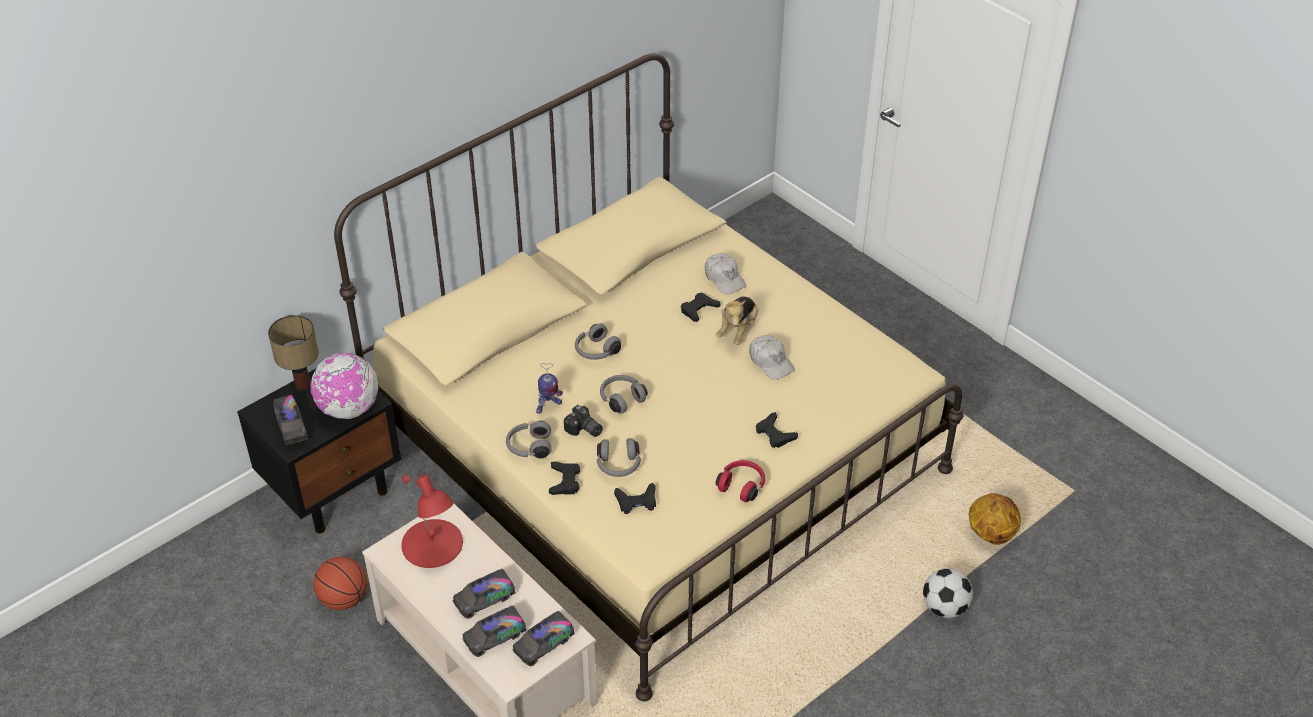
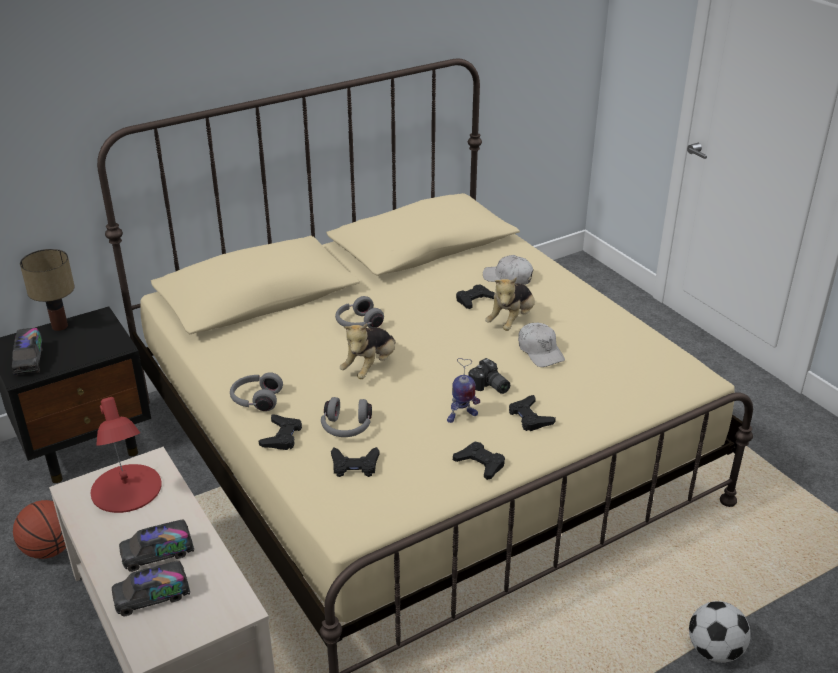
camera: 10 degrees right, 10 degrees down
globe [310,353,378,419] -> none
toy truck [512,611,575,666] -> none
toy robot [536,363,563,414] -> toy robot moved to [447,358,480,423]
camera [564,405,603,437] -> camera moved to [468,358,510,394]
grey headphones [600,375,648,413] -> plush toy [340,323,396,379]
white cap [705,253,746,294] -> white cap turned 135 degrees clockwise [483,255,533,285]
red headphones [716,460,765,502] -> black game controller [453,442,505,480]
basketball [969,493,1021,545] -> none

